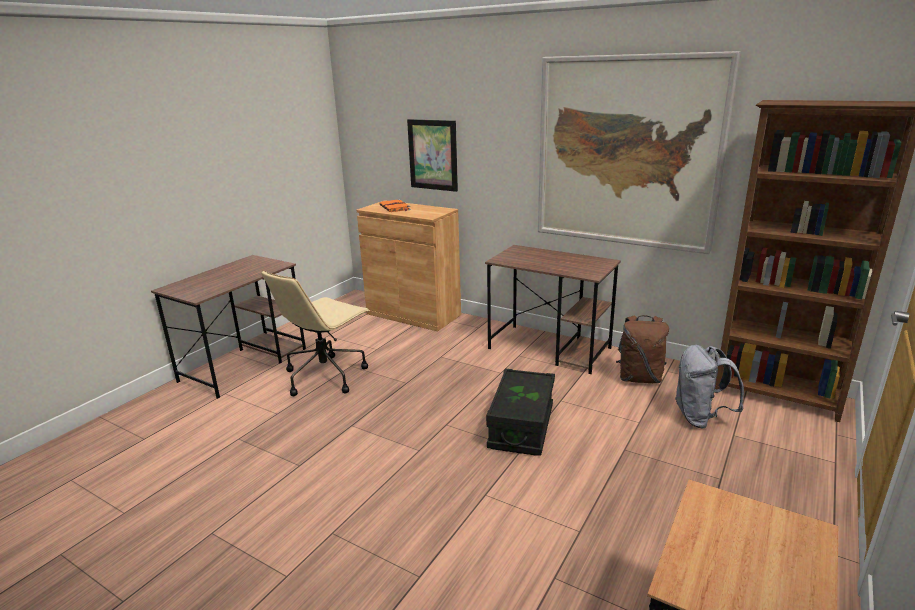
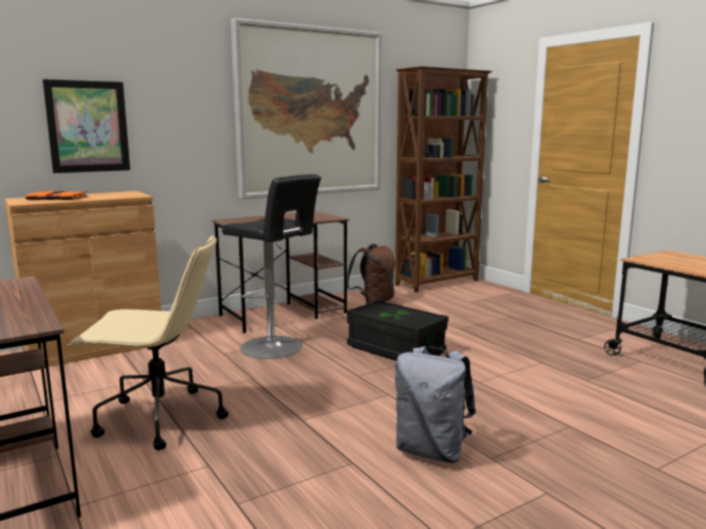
camera: 65 degrees left, 10 degrees down
beige office chair [261,270,370,396] -> beige office chair turned 60 degrees counterclockwise [68,235,228,450]
grey backpack [675,345,744,429] -> grey backpack moved to [395,346,476,463]
none -> black stool [222,174,321,359]

